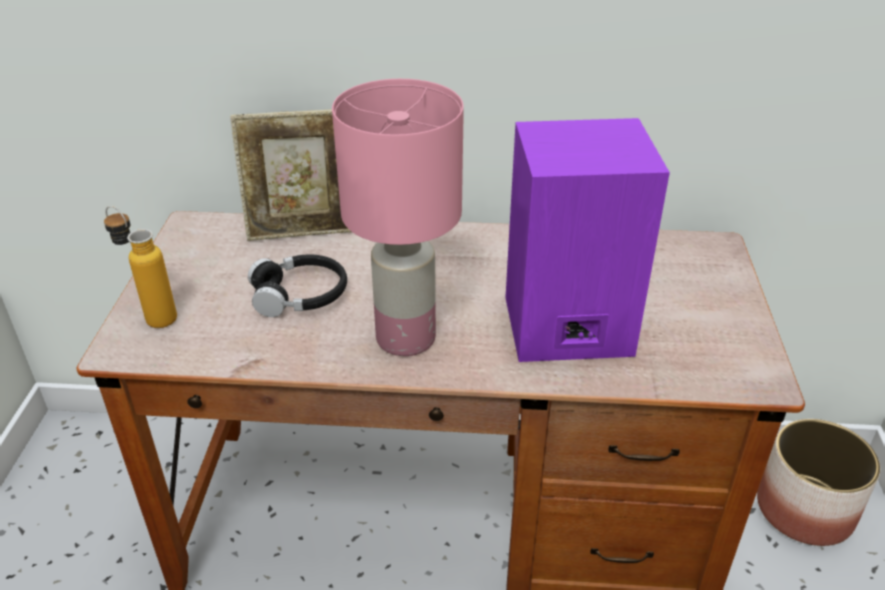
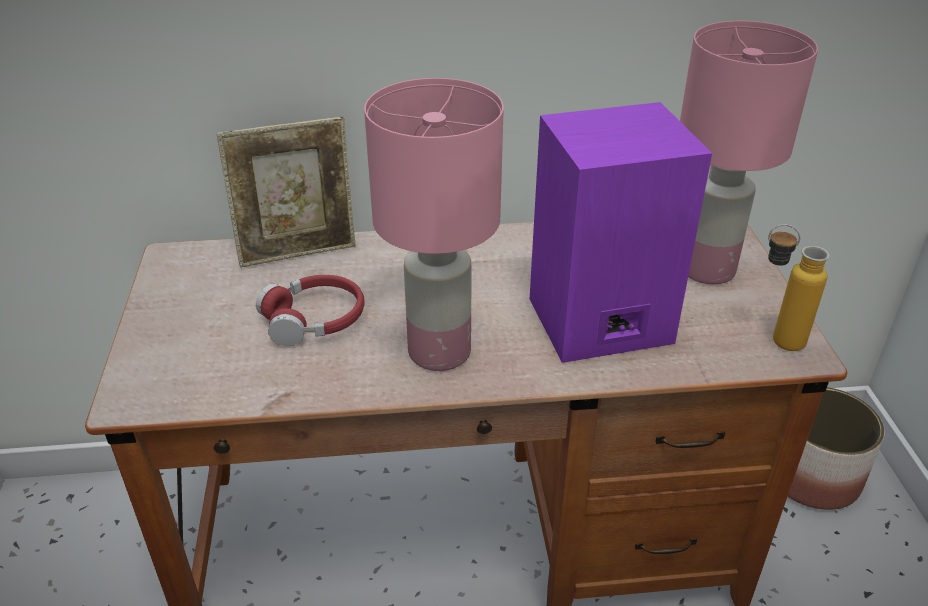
camera: 10 degrees left, 0 degrees up
bottle [104,206,177,328] -> bottle moved to [768,224,830,351]
black headphones [248,254,347,317] -> red headphones [256,275,365,346]
none -> pink table lamp [680,21,818,284]

